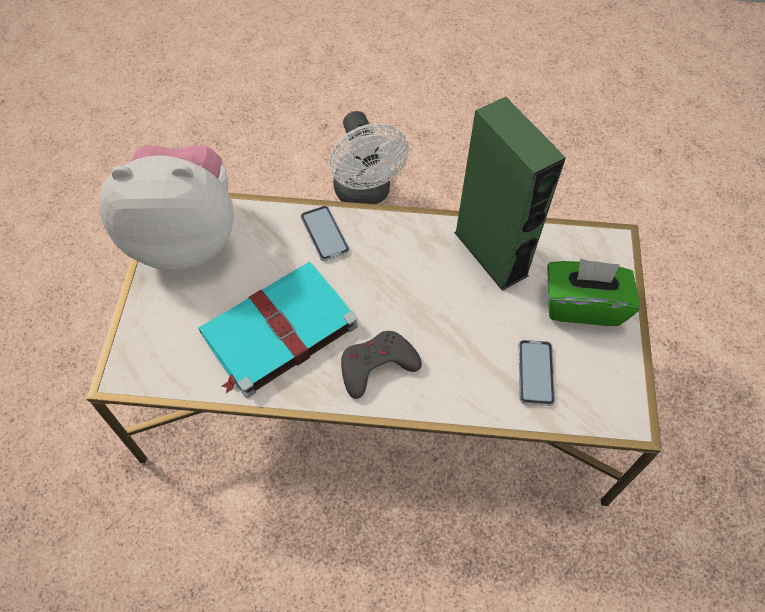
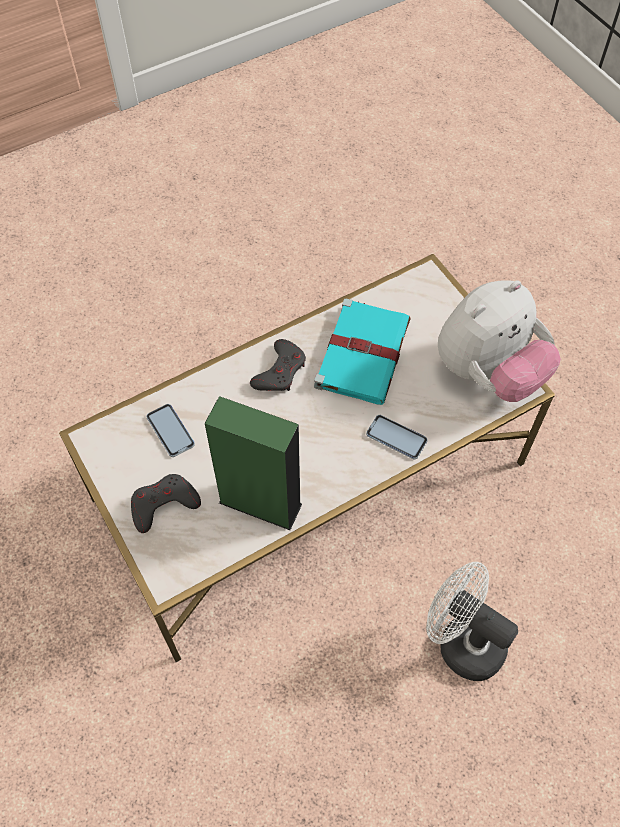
camera: 145 degrees right, 0 degrees up
green tissue box [547,258,640,326] -> grey game controller [131,474,201,533]

